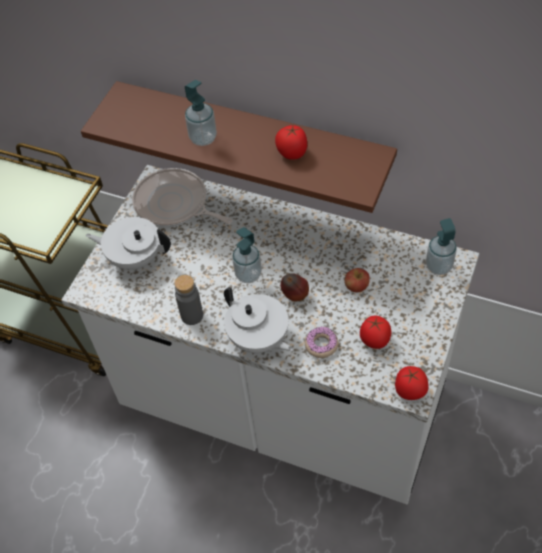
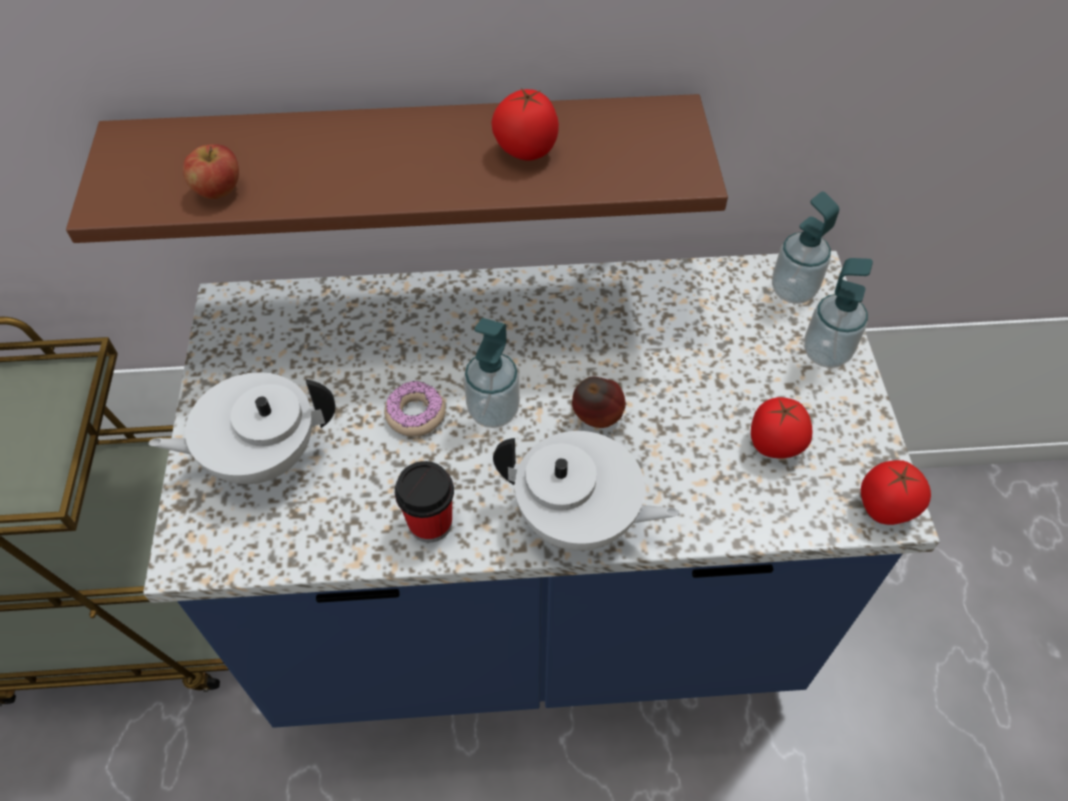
camera: 30 degrees left, 0 degrees up
white counter [61,165,479,504] -> blue counter [143,251,940,728]
frying pan [132,168,232,227] -> none
grey bottle [175,275,203,325] -> cup [395,461,454,543]
soap dispenser [185,80,217,146] -> soap dispenser moved to [804,258,873,368]
donut [305,327,338,358] -> donut moved to [384,381,446,437]
apple [345,268,370,292] -> apple moved to [183,144,239,199]

